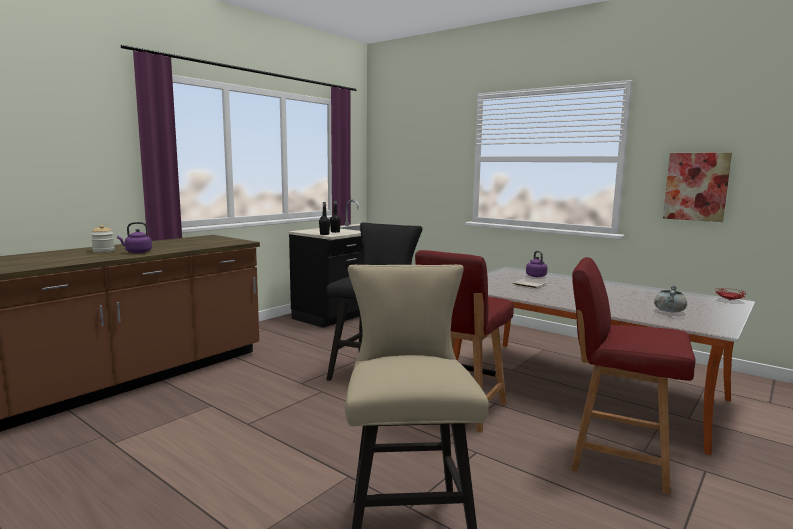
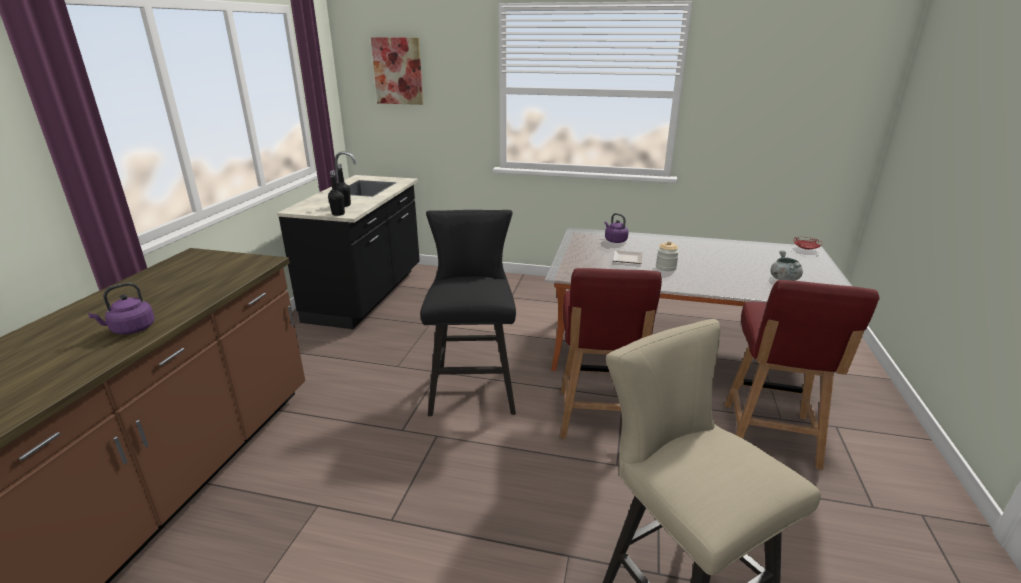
camera: 25 degrees left, 15 degrees up
jar [91,225,115,253] -> jar moved to [656,241,679,271]
red chair [571,257,695,495] -> red chair turned 75 degrees counterclockwise [725,280,879,470]
picture [663,153,732,222] -> picture moved to [371,37,423,105]

